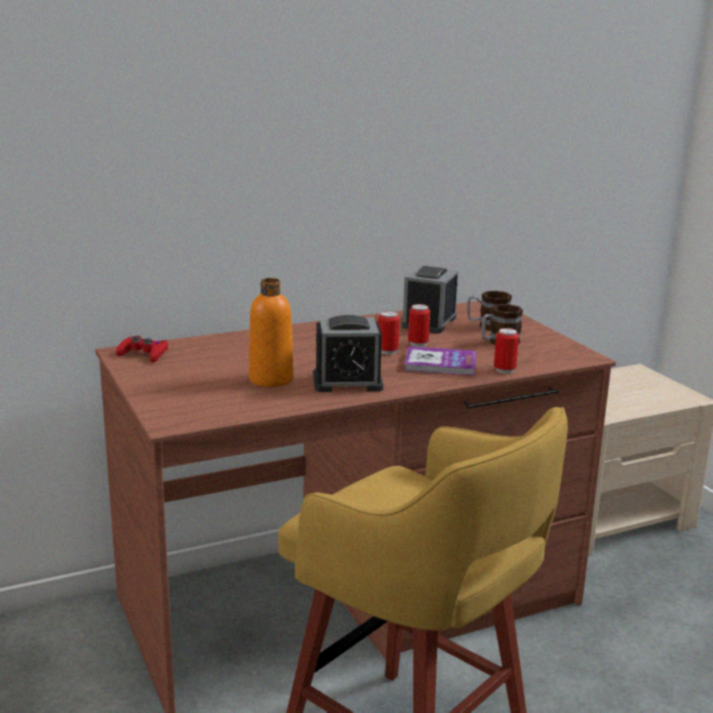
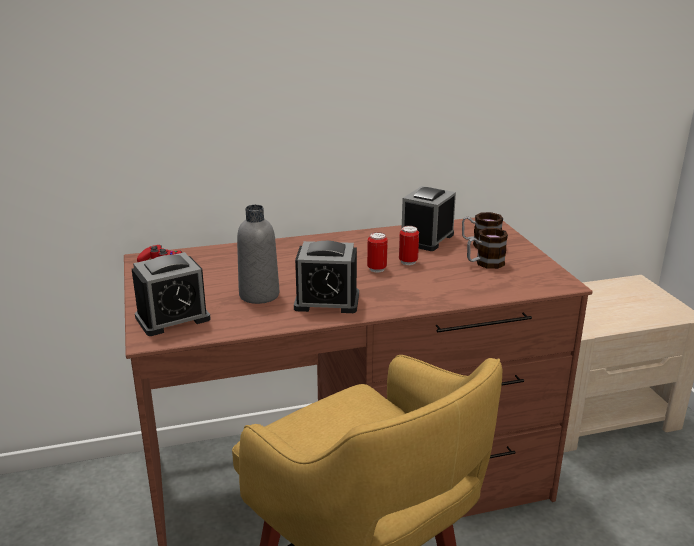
camera: 10 degrees right, 5 degrees up
orange bottle [249,278,293,387] -> grey bottle [237,205,279,304]
book [404,346,476,376] -> none
can [494,328,519,374] -> none
none -> alarm clock [132,252,211,336]

